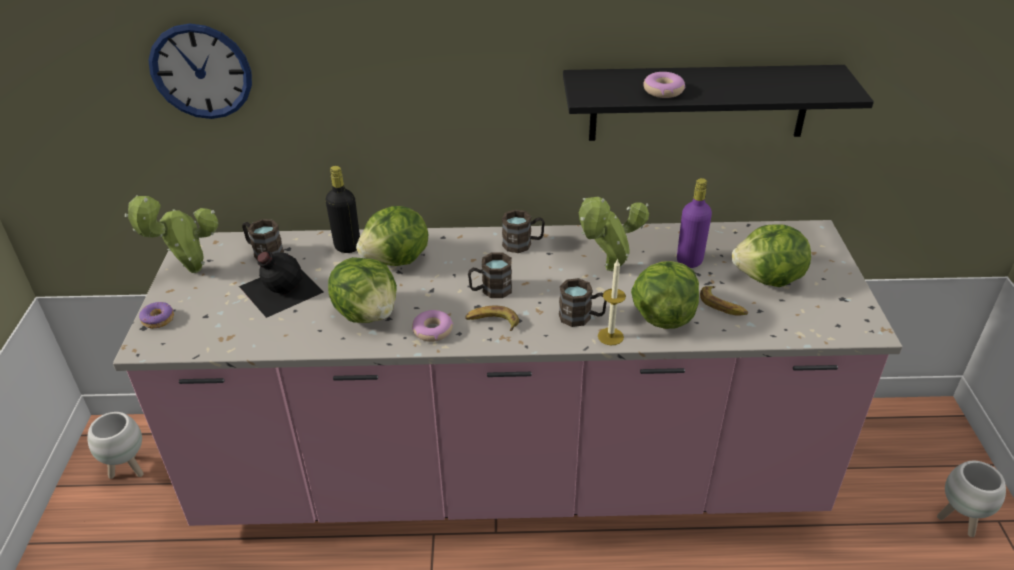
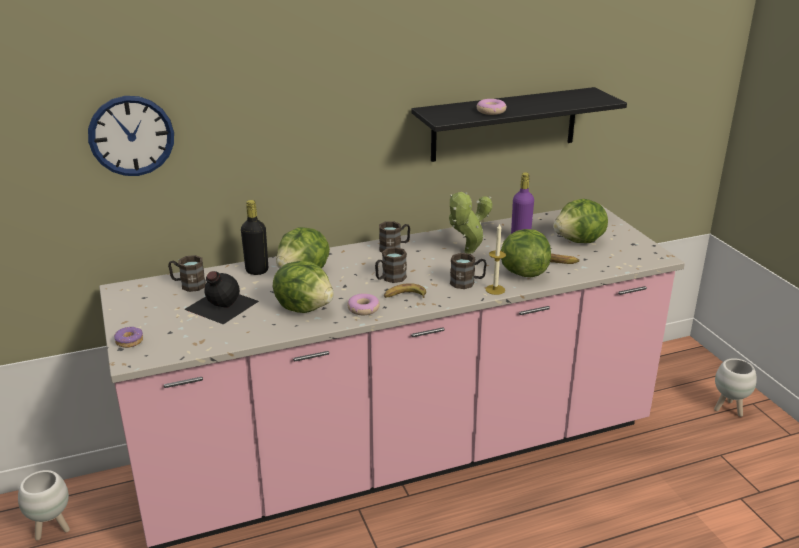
camera: 20 degrees left, 10 degrees down
potted plant [125,195,218,273] -> none

